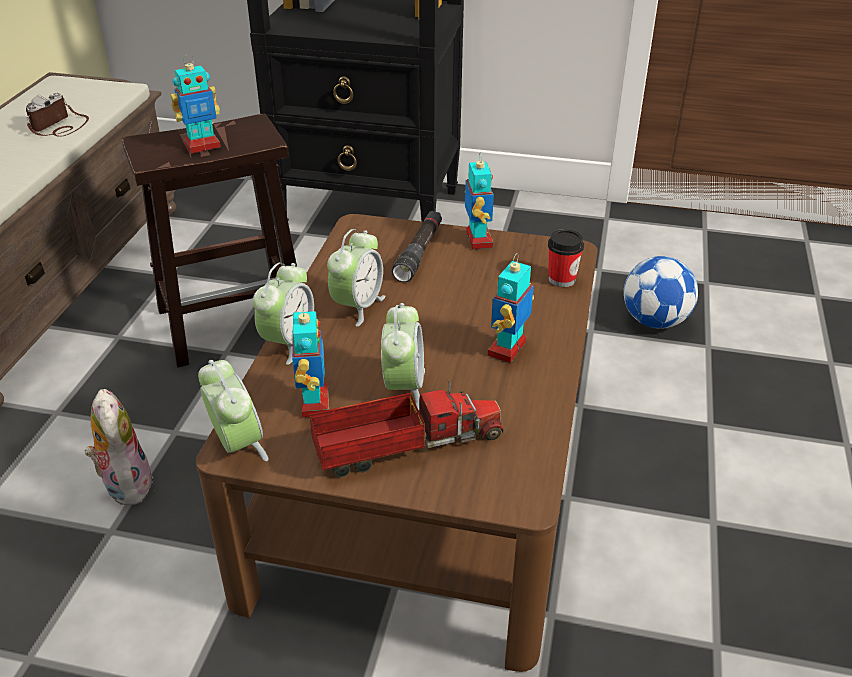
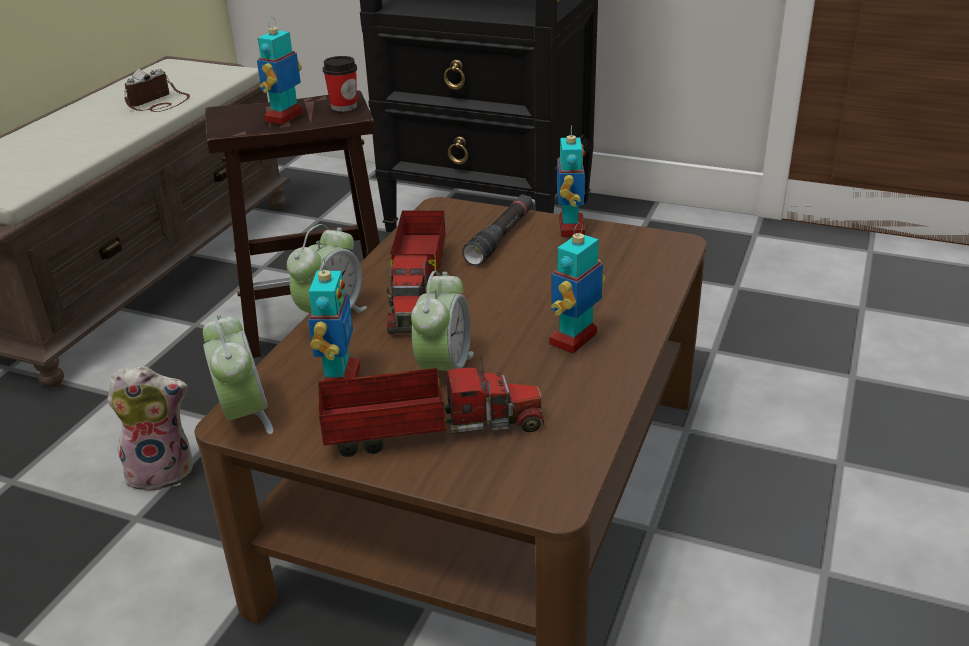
camera: 10 degrees right, 5 degrees down
plush toy [84,389,154,505] -> plush toy turned 90 degrees clockwise [107,366,193,494]
toy robot [170,54,221,154] -> toy robot turned 135 degrees clockwise [257,17,302,125]
alarm clock [327,229,386,327] -> toy truck [387,210,446,334]
cup [548,229,584,287] -> cup moved to [323,56,357,112]
football [624,256,698,329] -> none

